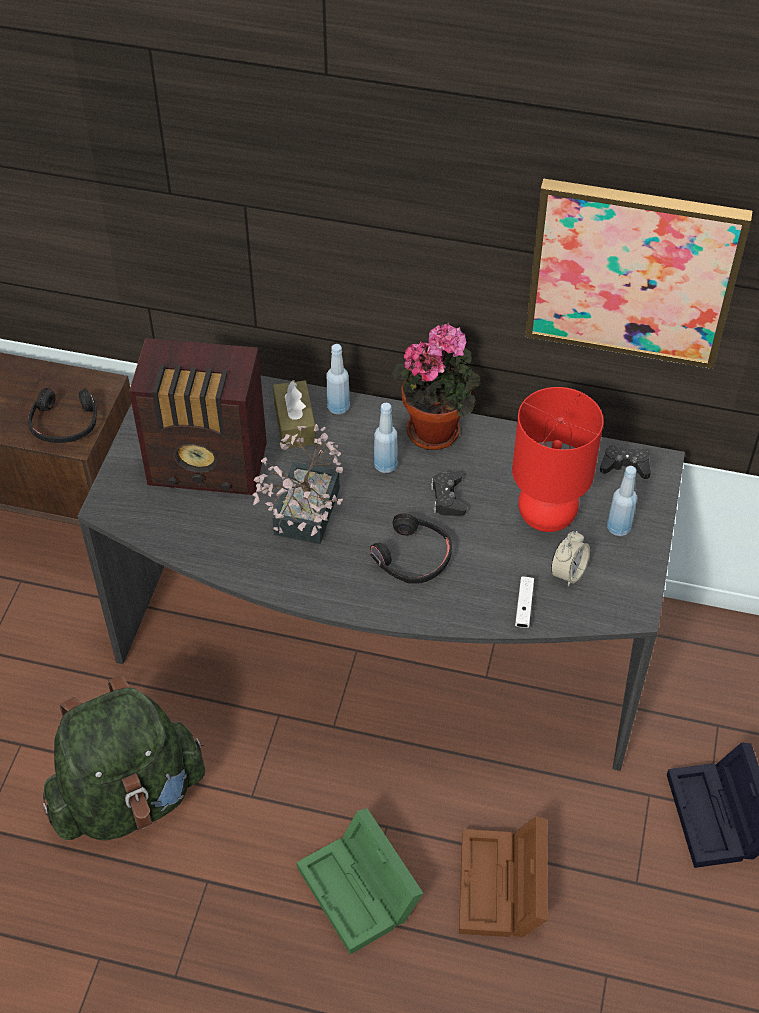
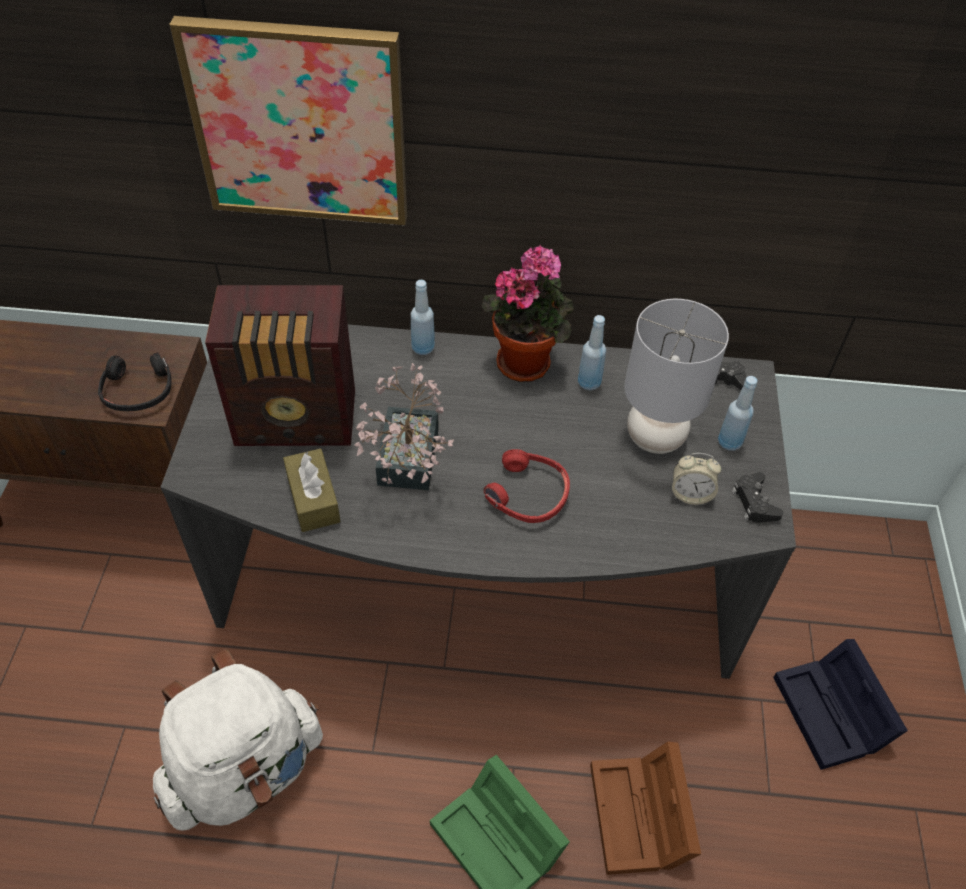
camera: 10 degrees left, 0 degrees up
green backpack [43,675,205,841] -> white backpack [153,649,323,831]
brown tissue box [273,380,316,448] -> brown tissue box moved to [283,448,341,532]
black headphones [370,514,452,584] -> red headphones [484,449,570,523]
blue bottle [374,403,398,473] -> blue bottle moved to [578,315,606,390]
black game controller [431,472,467,516] -> black game controller moved to [732,472,783,523]
red table lamp [512,387,604,532] -> grey table lamp [624,299,729,454]
white game controller [515,576,534,628] -> none
picture [525,178,752,369] -> picture moved to [169,16,407,225]
alarm clock [551,531,590,587] -> alarm clock turned 75 degrees clockwise [672,453,721,505]

